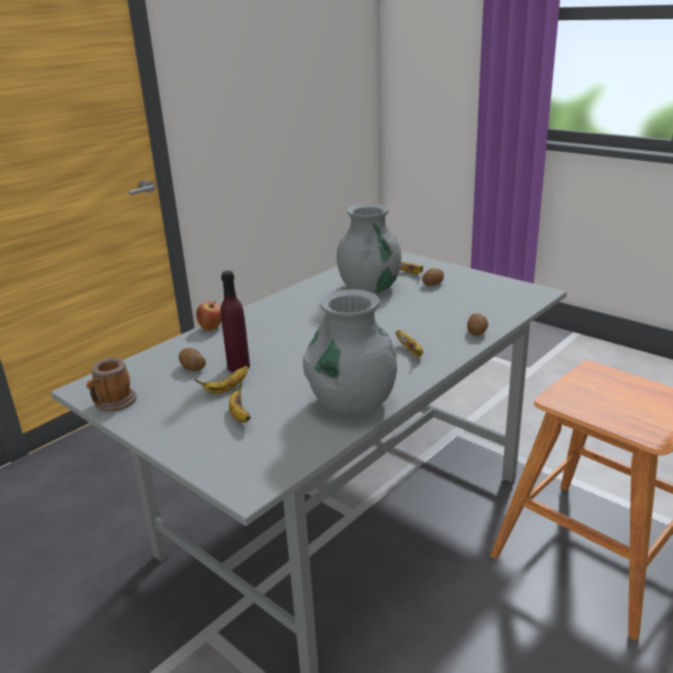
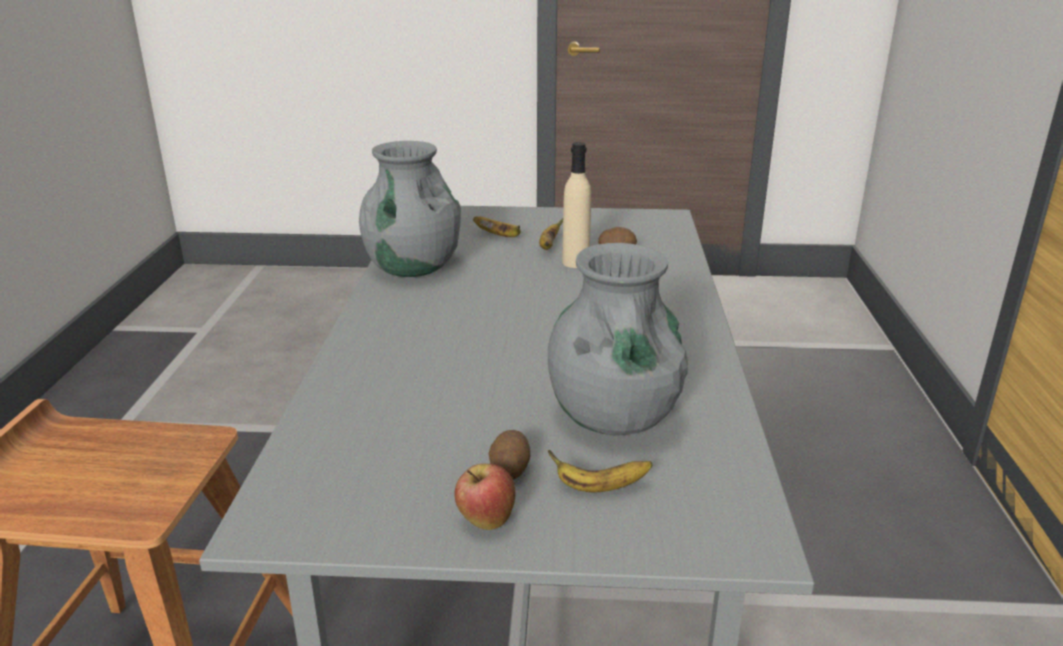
camera: 140 degrees right, 0 degrees up
mug [87,358,137,411] -> none
apple [196,302,221,330] -> apple moved to [455,464,516,530]
purple bottle [221,271,250,372] -> beige bottle [562,142,591,268]
banana [396,330,423,357] -> none
potato [467,313,488,335] -> none

